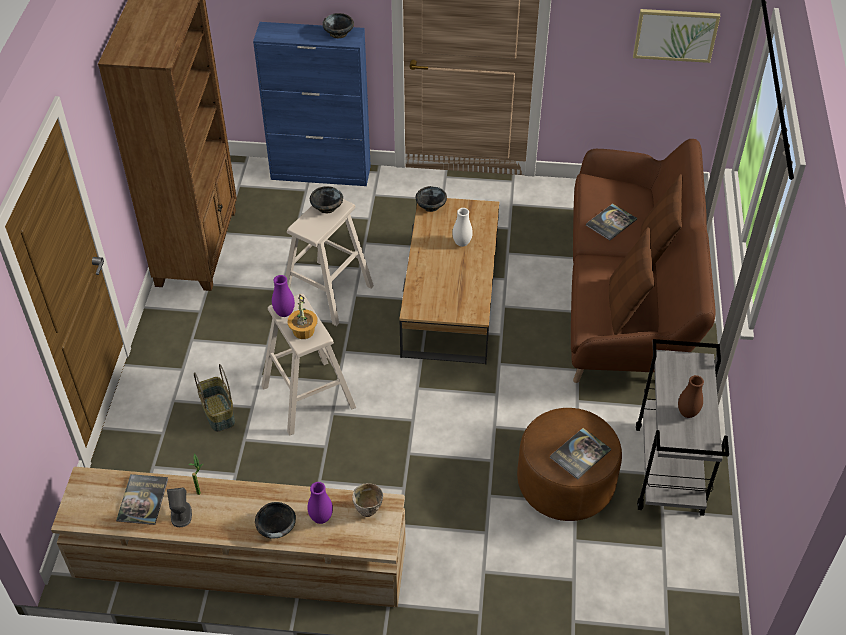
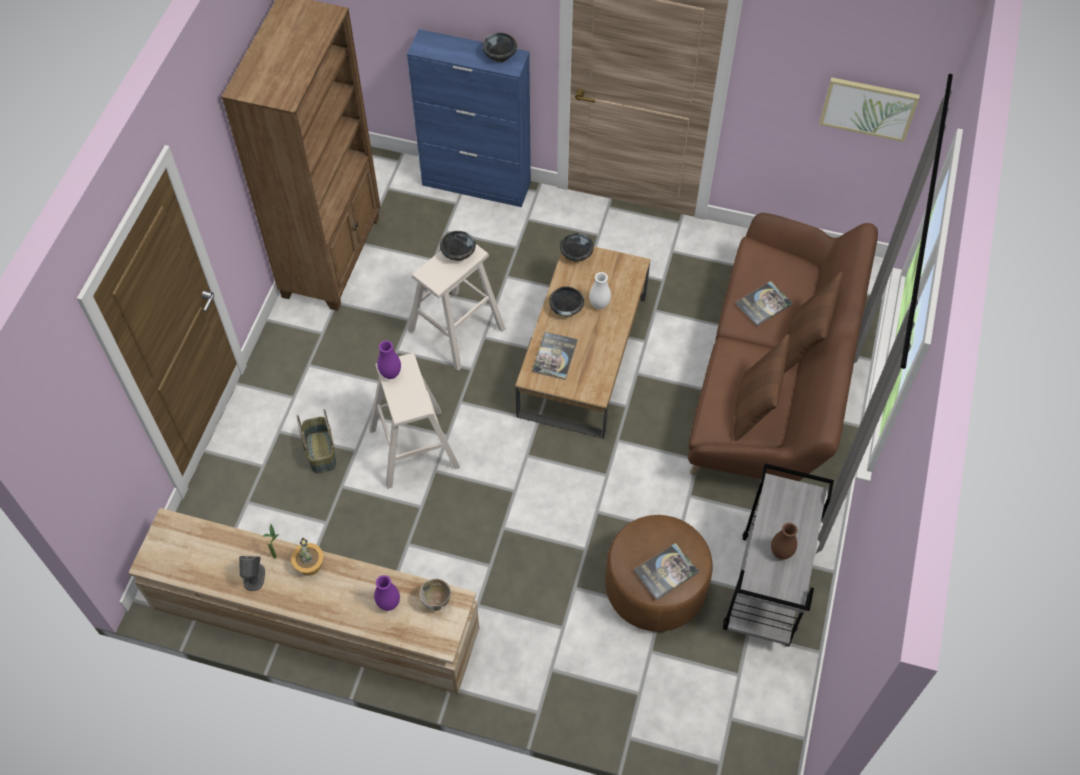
camera: 10 degrees right, 10 degrees up
book [116,474,168,525] -> book moved to [532,332,578,380]
black bowl [255,502,296,539] -> black bowl moved to [549,286,584,317]
potted plant [288,295,317,339] -> potted plant moved to [291,537,324,576]

